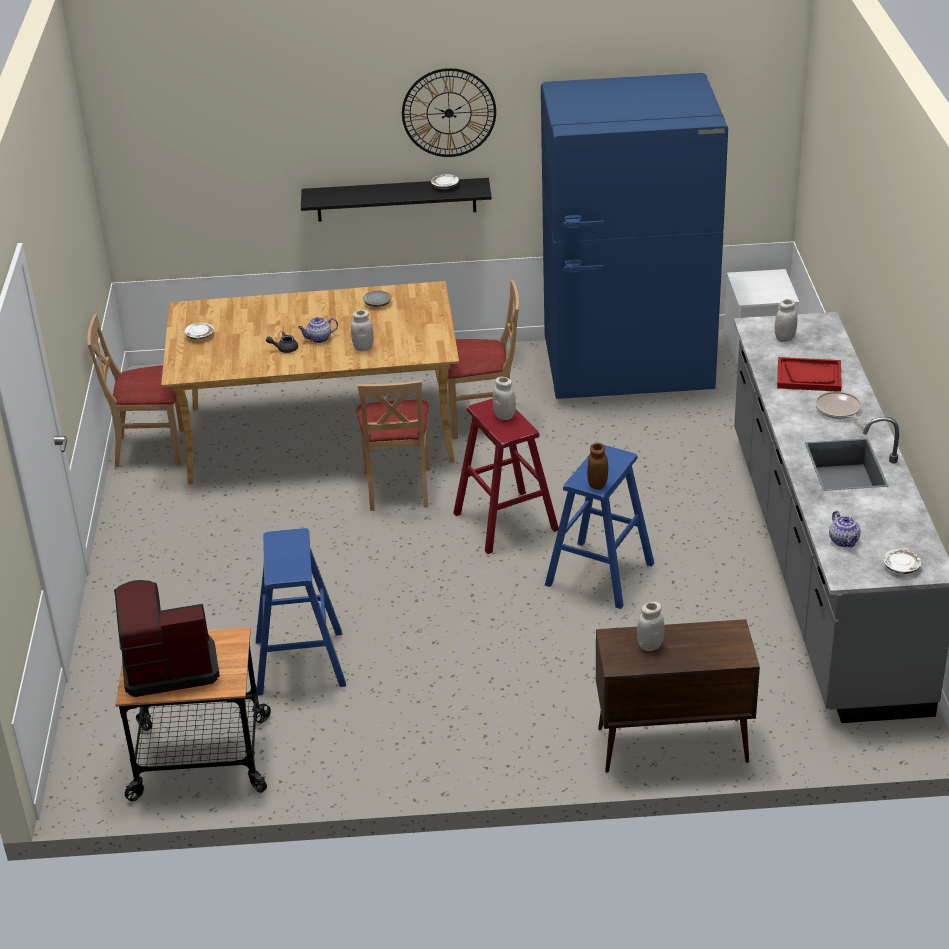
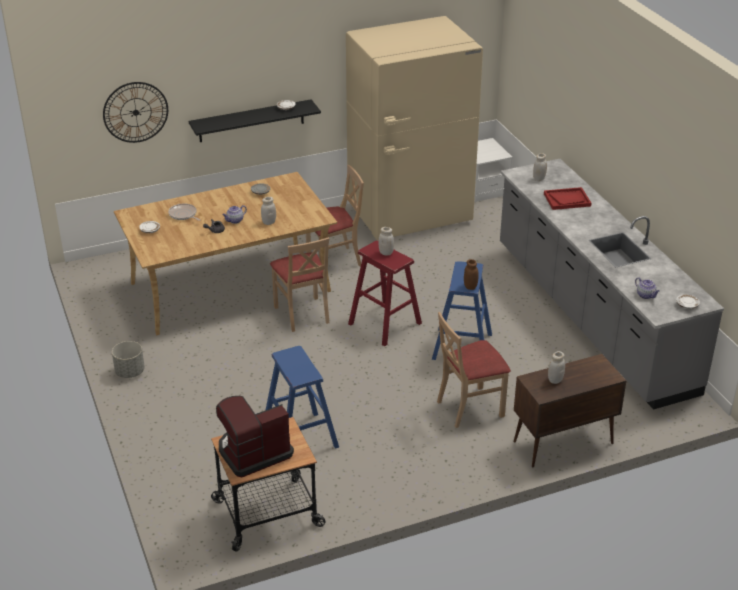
camera: 20 degrees left, 0 degrees up
beige chair [87,314,184,467] -> beige chair moved to [437,312,511,428]
wall clock [402,68,496,157] -> wall clock moved to [103,82,168,143]
blue fridge [541,73,728,399] -> beige fridge [346,16,483,240]
frying pan [815,391,867,425] -> frying pan moved to [168,203,200,221]
none -> grey planter [112,341,145,378]

